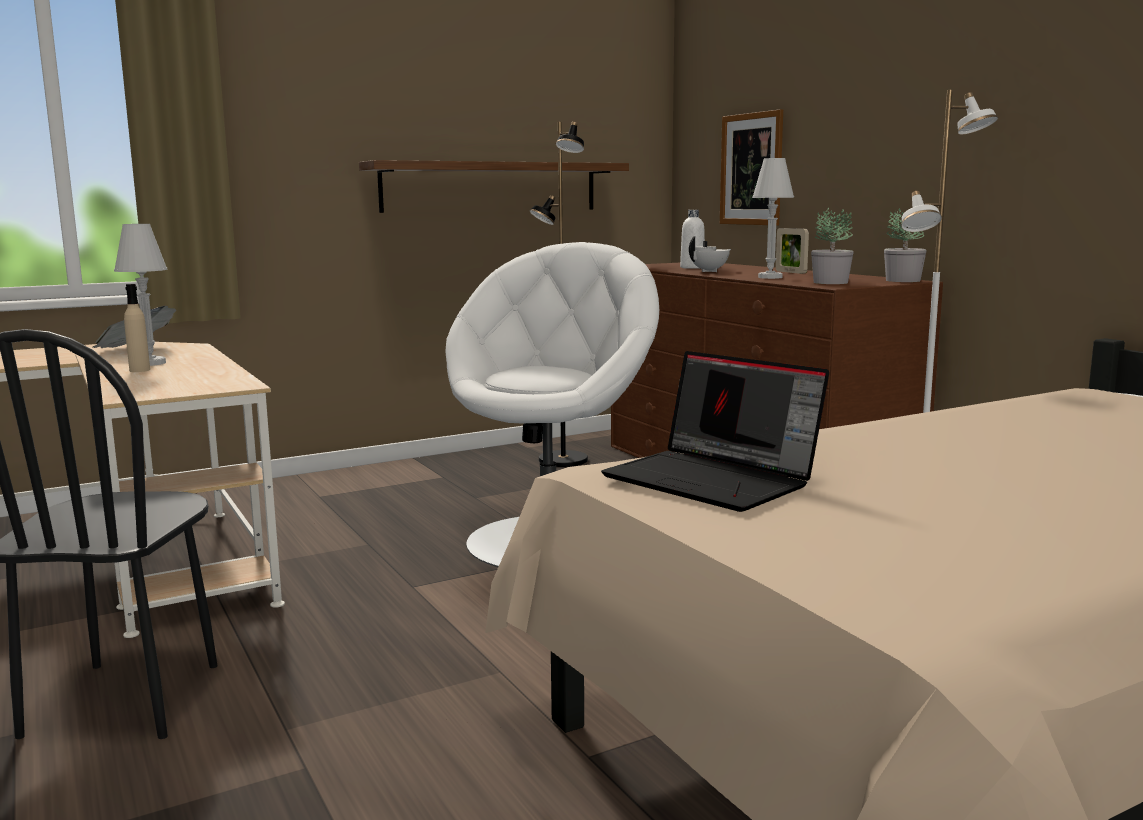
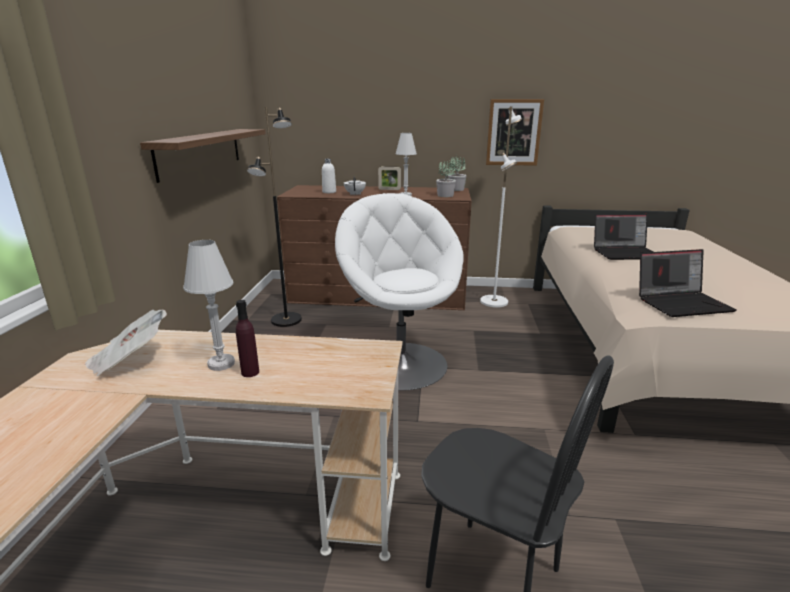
camera: 55 degrees left, 10 degrees up
beige bottle [124,284,150,372] -> purple bottle [236,300,259,377]
picture [720,109,783,226] -> picture moved to [486,99,544,166]
none -> laptop [594,214,653,260]

